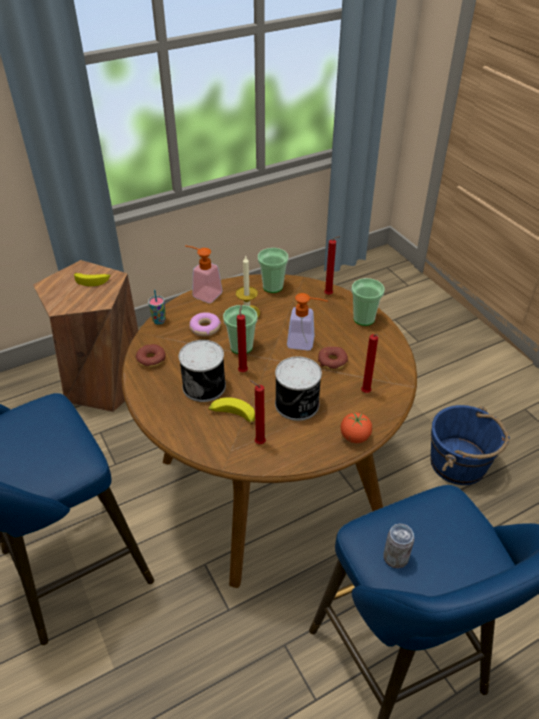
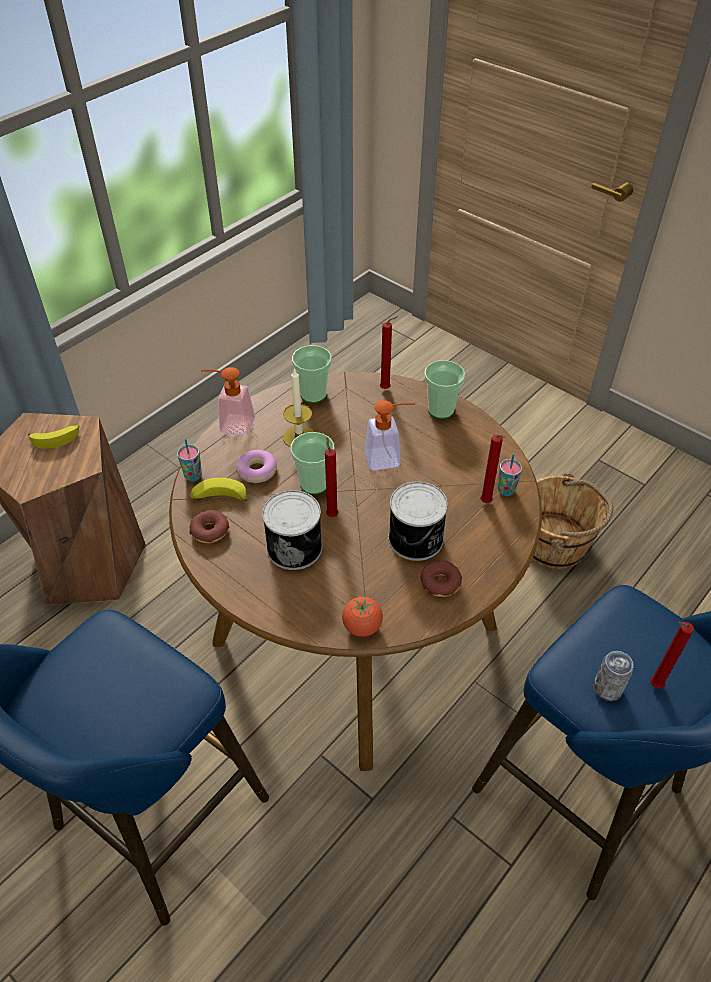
camera: 20 degrees left, 5 degrees up
banana [208,397,255,424] -> banana moved to [189,478,247,502]
red candle [249,380,266,444] -> red candle moved to [650,622,694,689]
donut [318,346,348,370] -> donut moved to [420,561,462,597]
tomato [341,413,372,443] -> tomato moved to [342,597,383,637]
blue bucket [430,405,510,485] -> brown bucket [532,473,613,569]
none -> cup [498,454,522,496]

